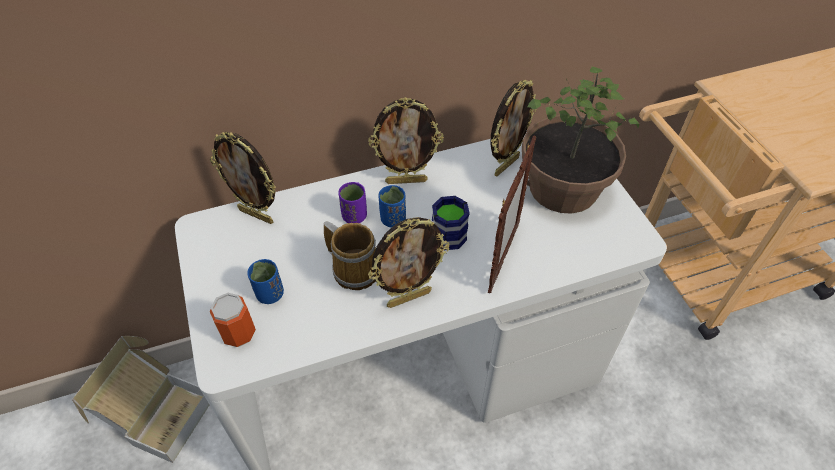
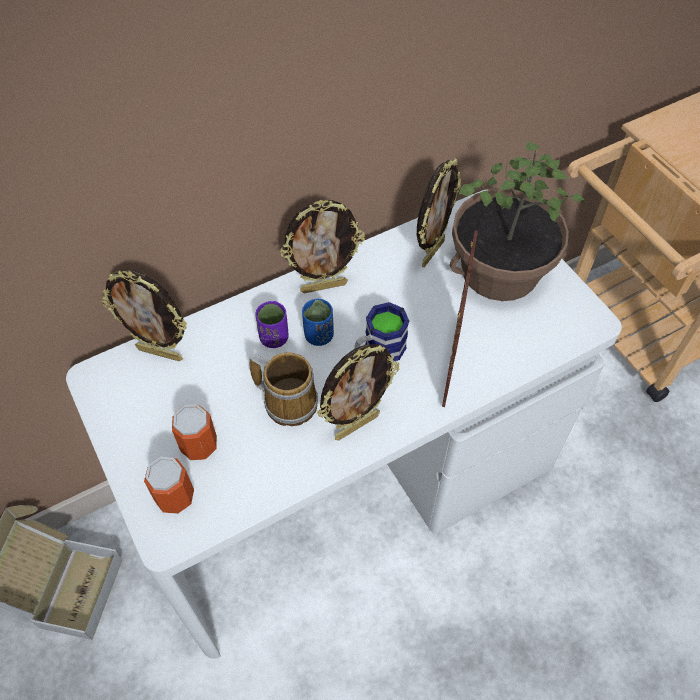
camera: 10 degrees left, 5 degrees up
blue cup [247,259,284,304] -> can [172,404,217,460]

